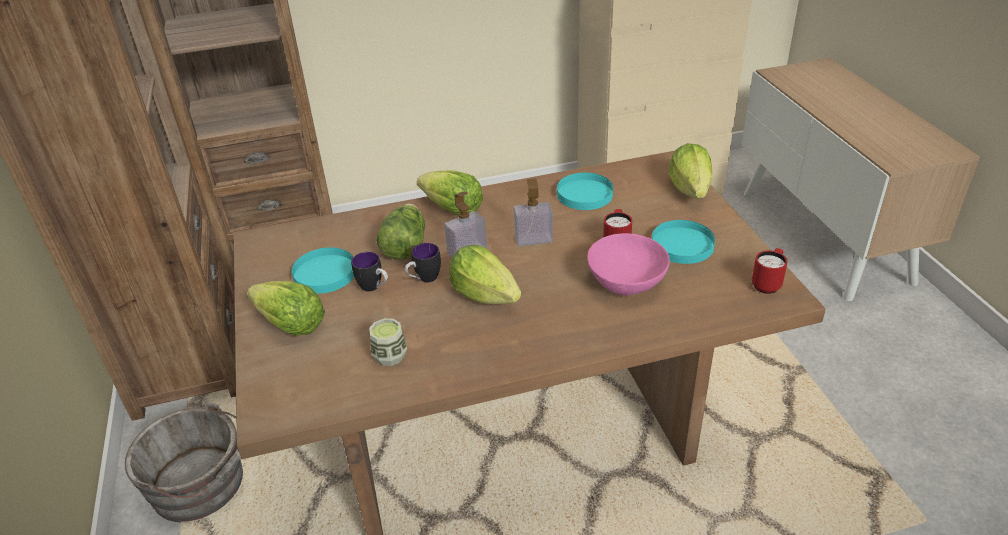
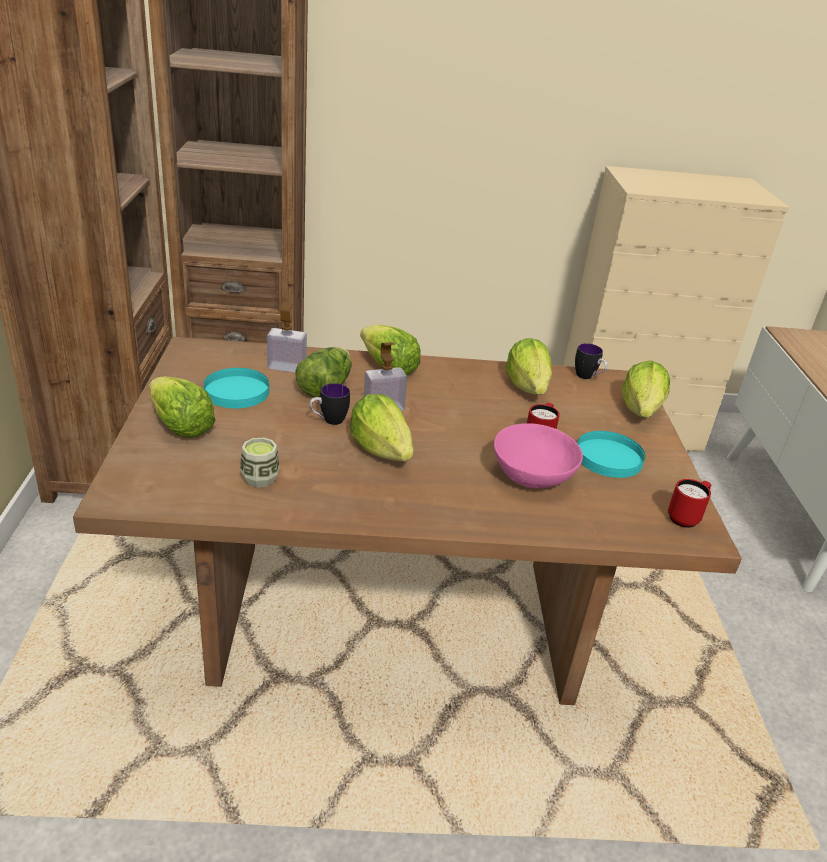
camera: 10 degrees right, 5 degrees down
grey bucket [125,401,243,522] -> none
mug [351,252,388,292] -> mug moved to [575,343,608,379]
soap dispenser [514,179,553,246] -> soap dispenser moved to [267,302,307,373]
turquoise plate [557,173,613,210] -> lettuce [505,338,552,395]

